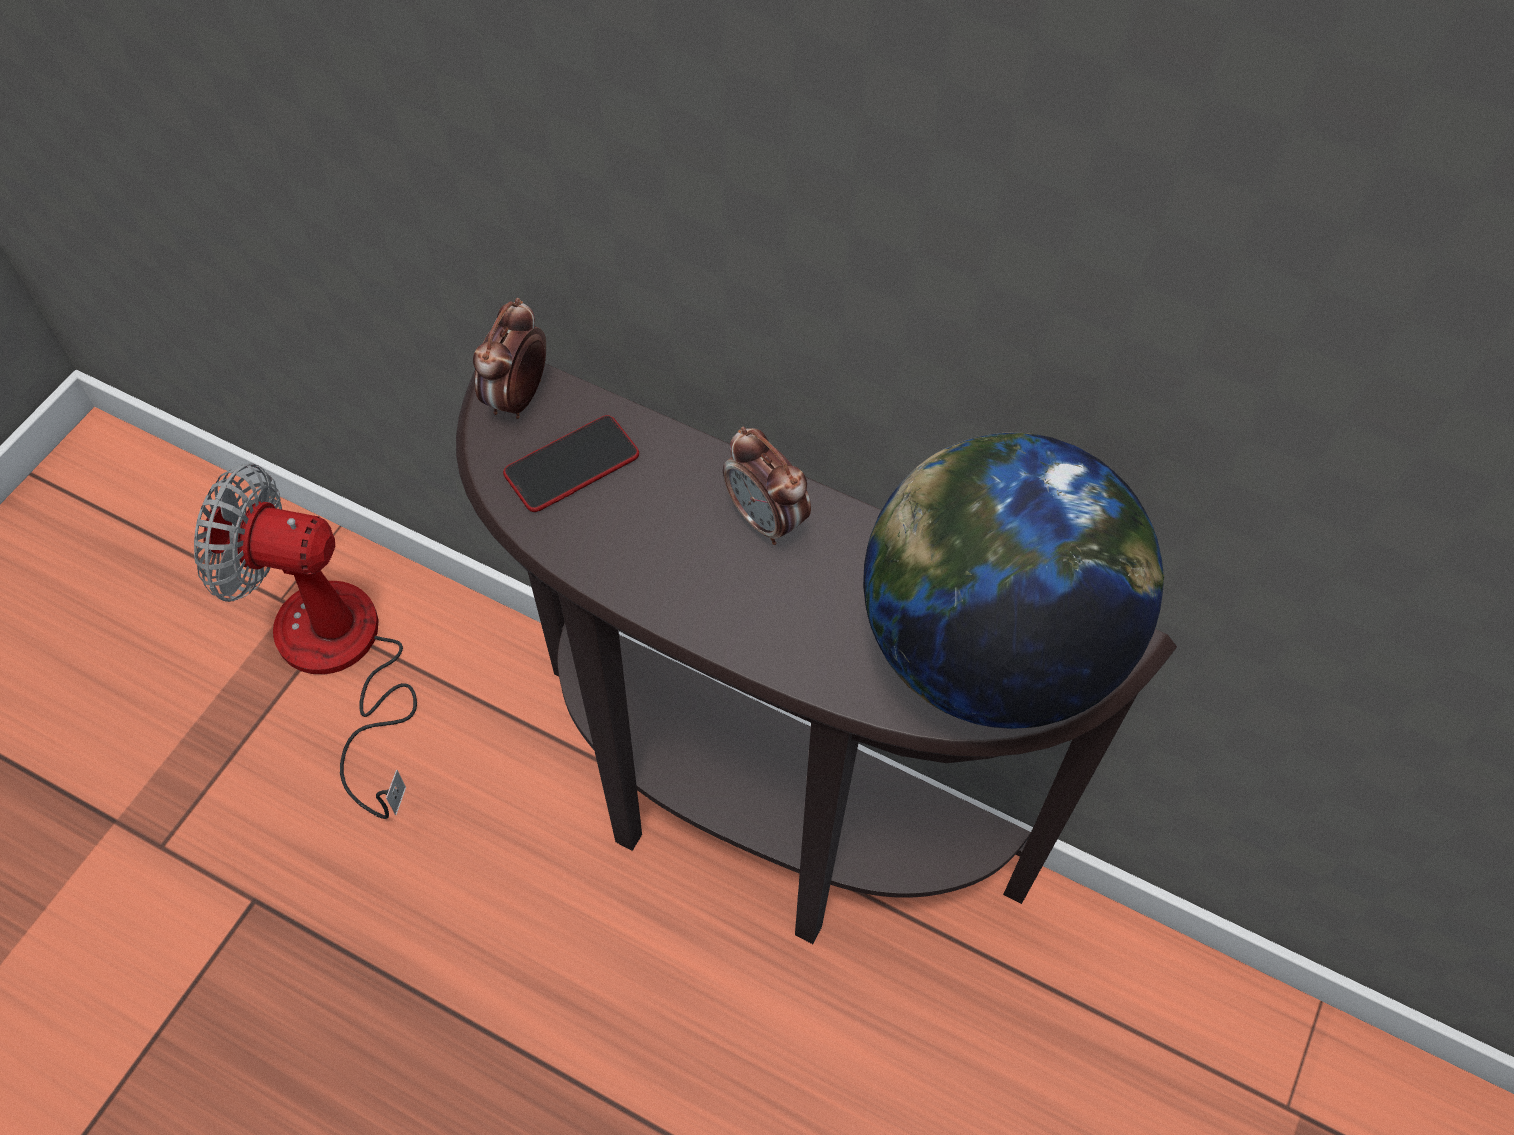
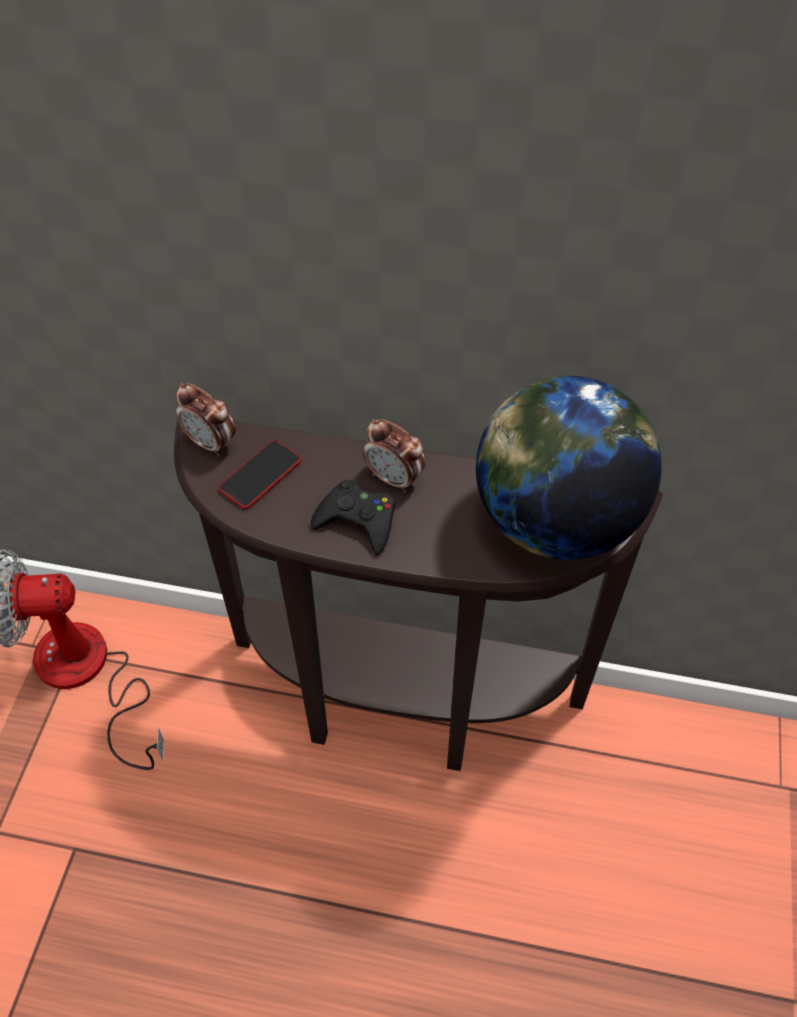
camera: 15 degrees left, 5 degrees down
alarm clock [473,298,546,419] -> alarm clock turned 60 degrees counterclockwise [176,383,236,456]
none -> black game controller [311,480,395,555]

